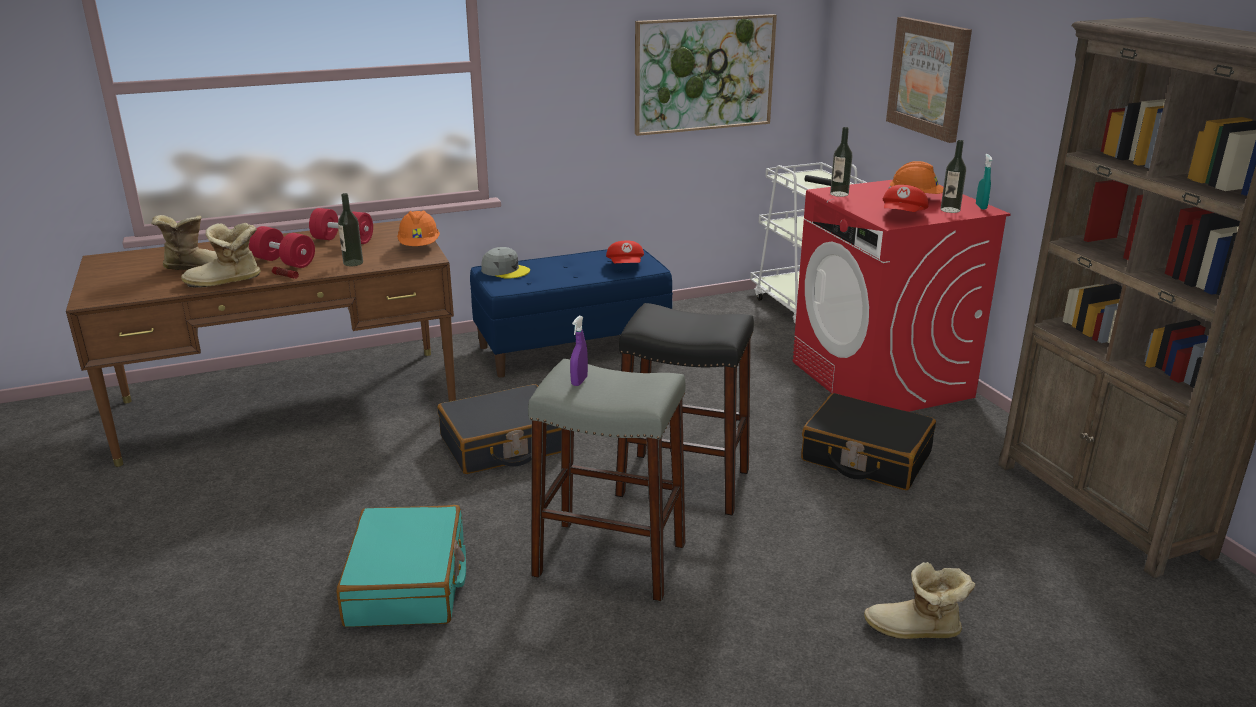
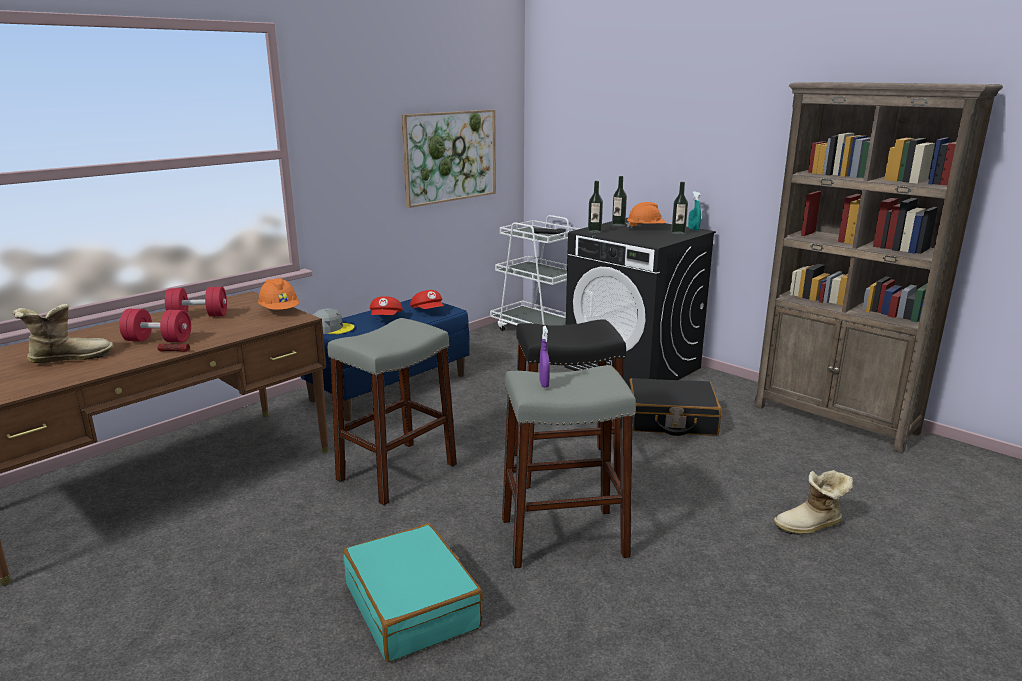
camera: 25 degrees left, 5 degrees down
boot [181,223,261,288] -> none
bottle [338,193,363,266] -> bottle moved to [612,176,627,227]
black suitcase [438,384,561,474] -> grey stool [328,318,457,506]
red washing machine [793,180,1011,412] -> black washing machine [564,217,716,386]
red cap [883,185,929,212] -> red cap moved to [370,296,403,315]
picture [886,17,972,143] -> none

